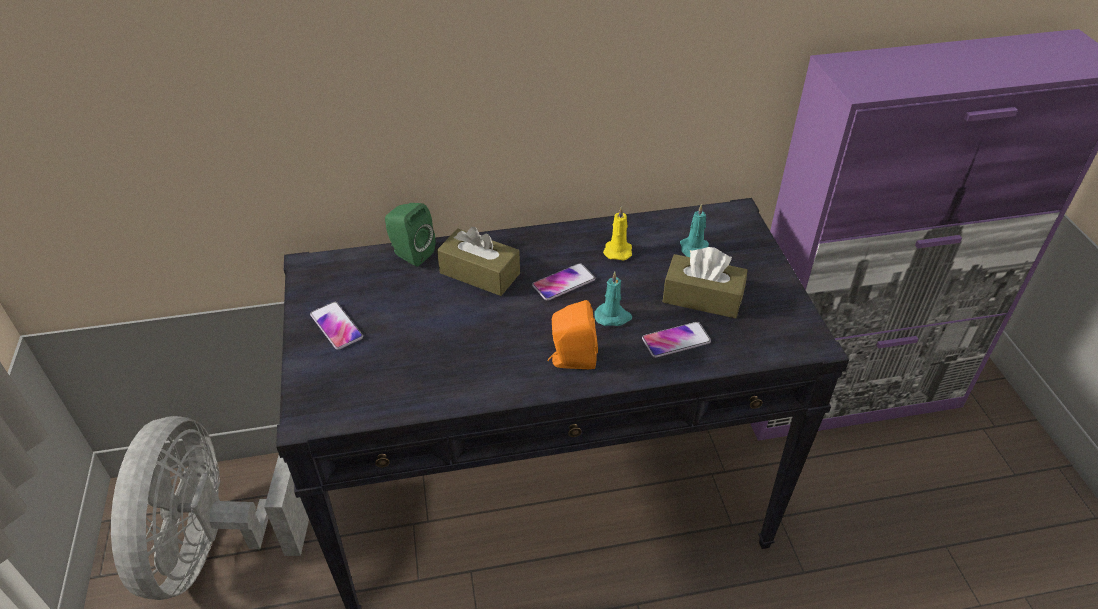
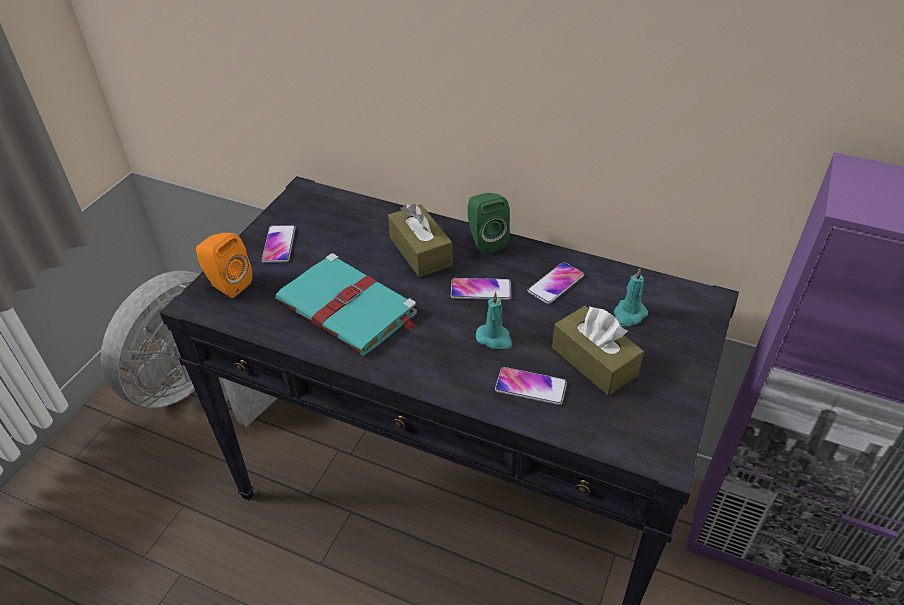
camera: 35 degrees right, 0 degrees up
green speaker [385,203,435,267] -> green speaker moved to [468,193,510,255]
orange speaker [547,300,598,369] -> orange speaker moved to [196,233,252,298]
yellow candle [603,206,632,261] -> phone [527,262,584,304]
none -> turquoise book [275,253,417,356]

